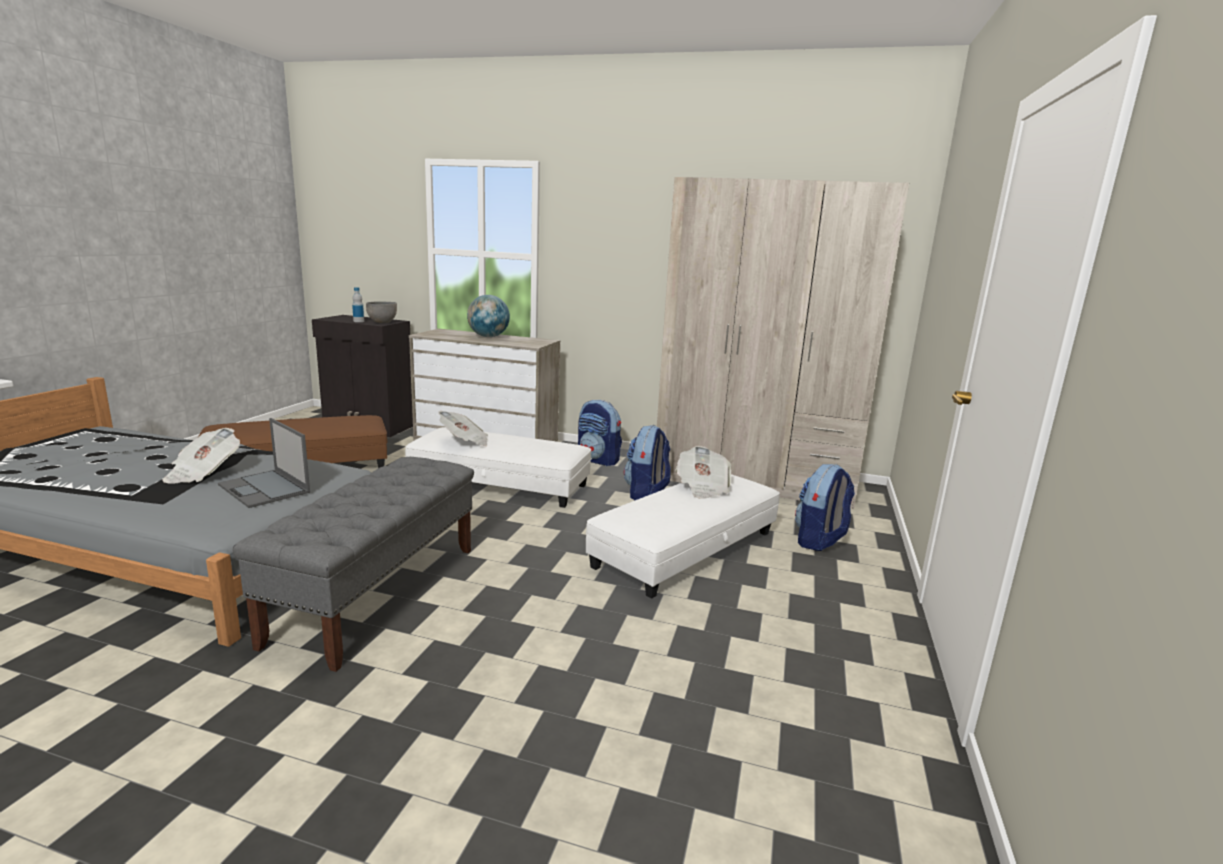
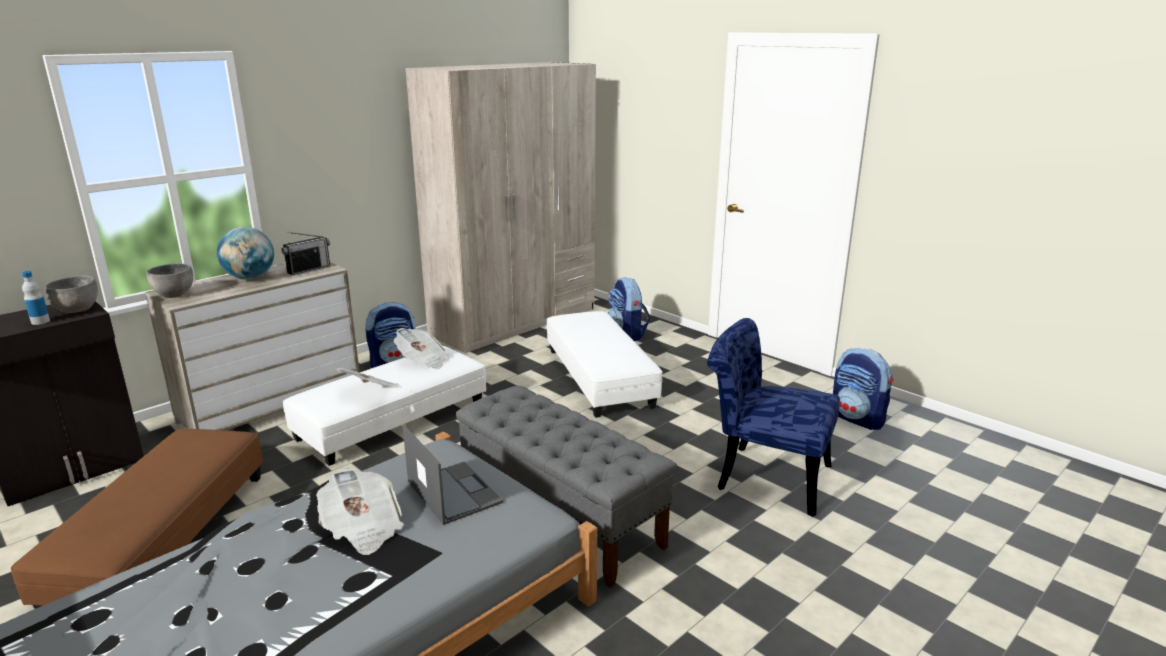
camera: 60 degrees left, 5 degrees up
laptop [218,418,310,508] -> laptop turned 105 degrees counterclockwise [402,425,503,525]
backpack [624,425,671,500] -> backpack moved to [833,348,894,430]
newspaper [675,446,731,499] -> newspaper moved to [394,328,449,369]
none -> grey bowl [146,263,193,298]
none -> radio [281,232,330,275]
none -> blue chair [707,318,840,517]

